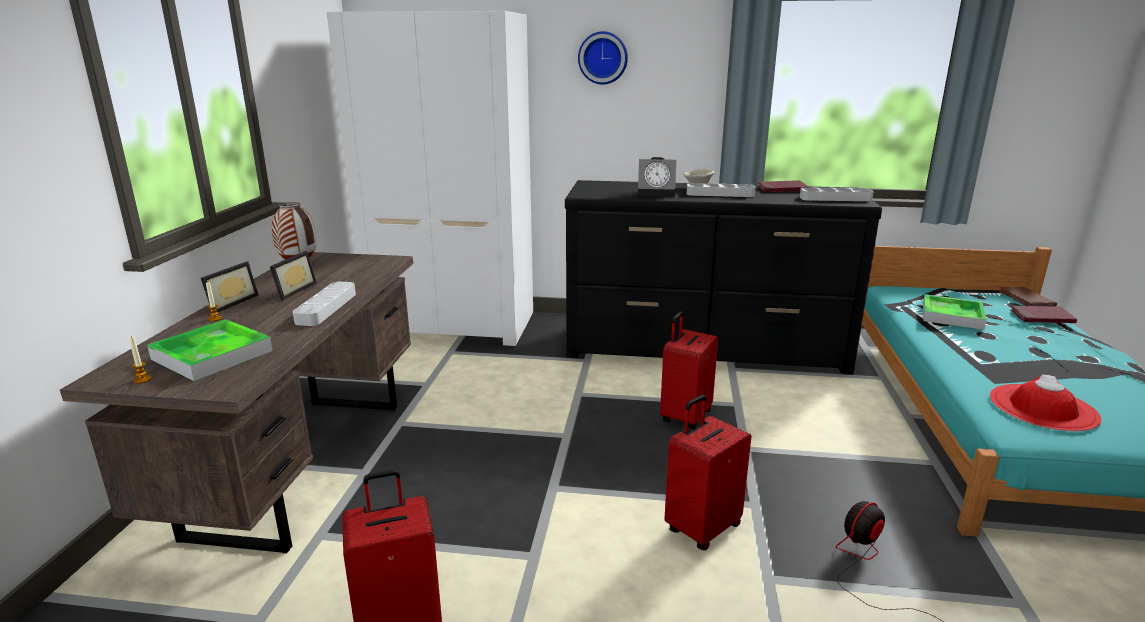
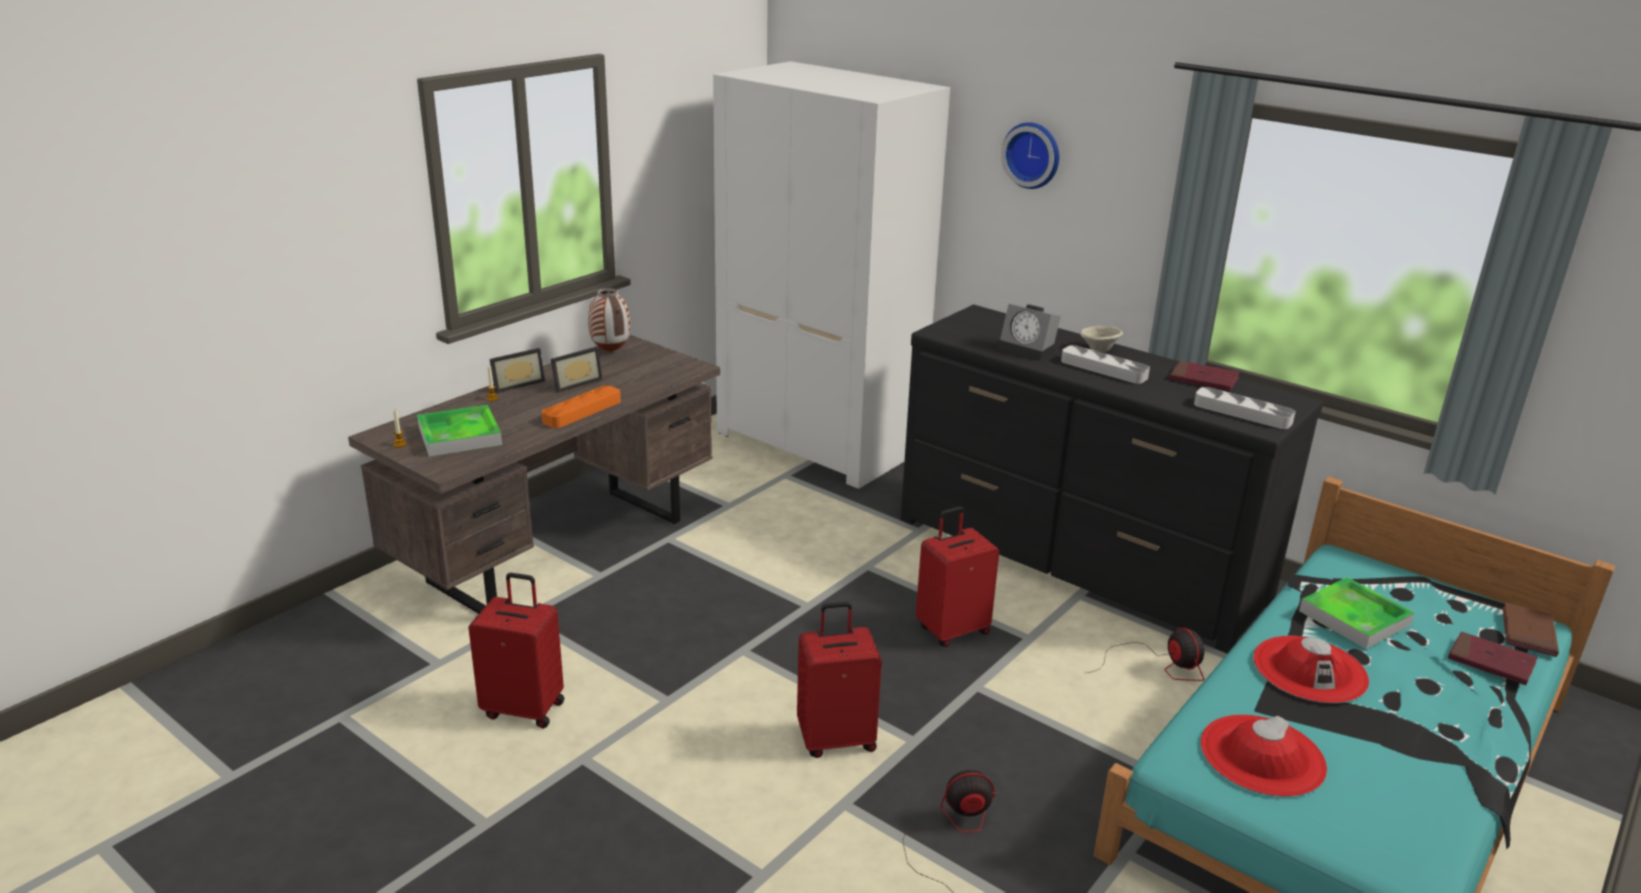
camera: 30 degrees right, 5 degrees up
grey tray [293,282,356,326] -> orange tray [542,385,621,428]
none -> fan [1087,628,1204,681]
none -> red hat [1253,636,1369,703]

